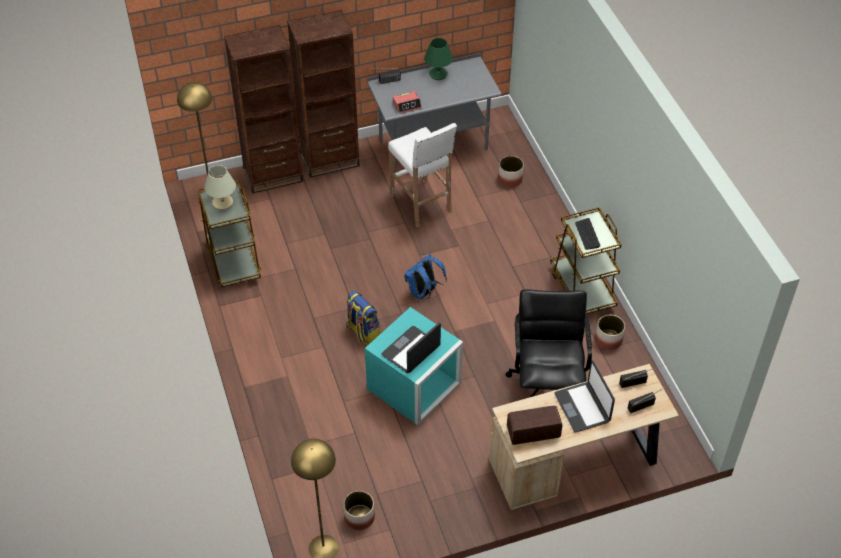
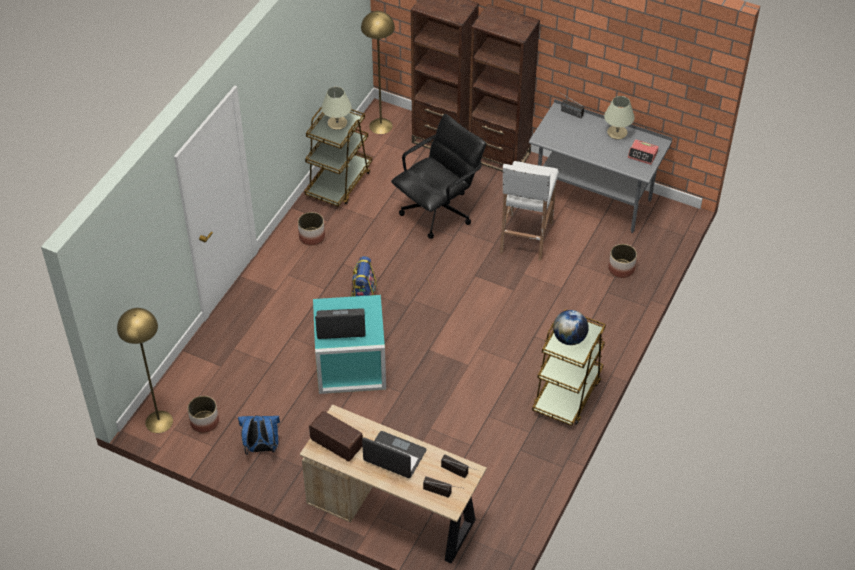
camera: 45 degrees right, 0 degrees up
alarm clock [393,91,422,114] -> alarm clock moved to [628,139,659,165]
blue backpack [404,254,447,300] -> blue backpack moved to [238,415,280,455]
green table lamp [424,38,453,80] -> beige table lamp [604,96,635,140]
black office chair [505,289,592,398] -> black office chair moved to [391,114,486,239]
laptop [554,361,615,432] -> laptop turned 90 degrees clockwise [362,431,426,478]
keyboard [575,218,600,250] -> globe [553,310,589,345]
planter [595,315,625,350] -> planter moved to [298,212,325,245]

